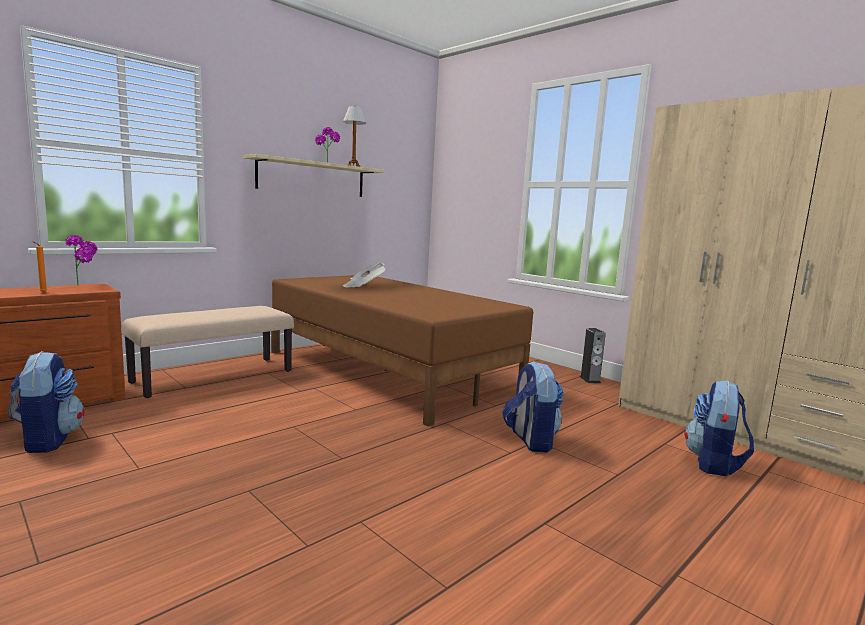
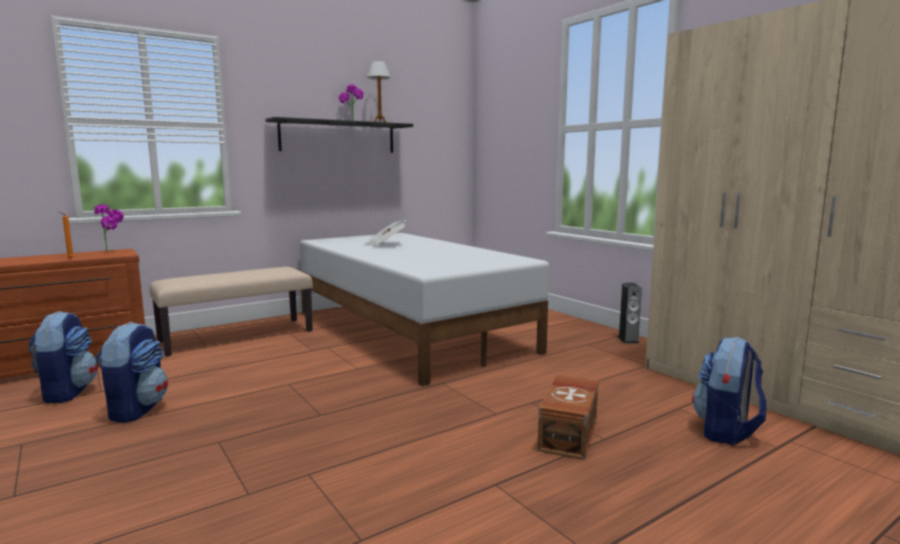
camera: 10 degrees right, 0 degrees up
beige shelf [244,154,385,197] -> black shelf [265,117,413,153]
brown bed [271,275,533,427] -> white bed [300,233,549,386]
backpack [502,361,564,453] -> backpack moved to [96,322,168,423]
none -> brown storage box [537,375,598,460]

